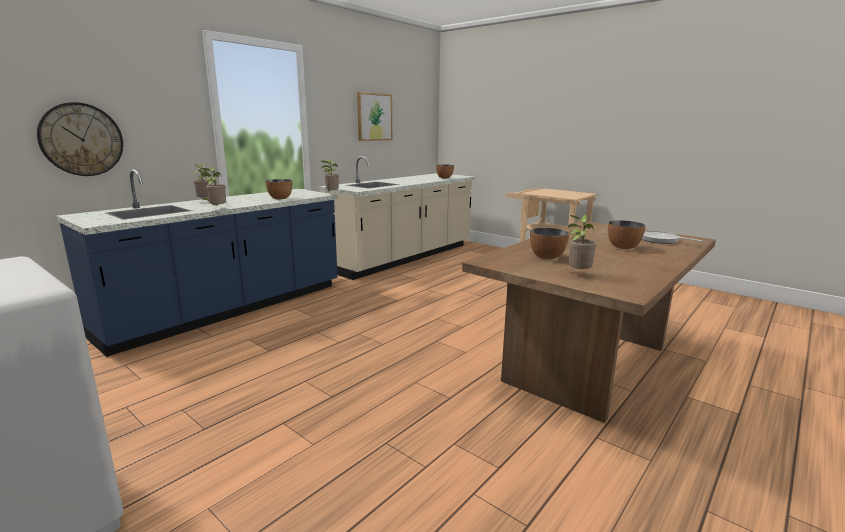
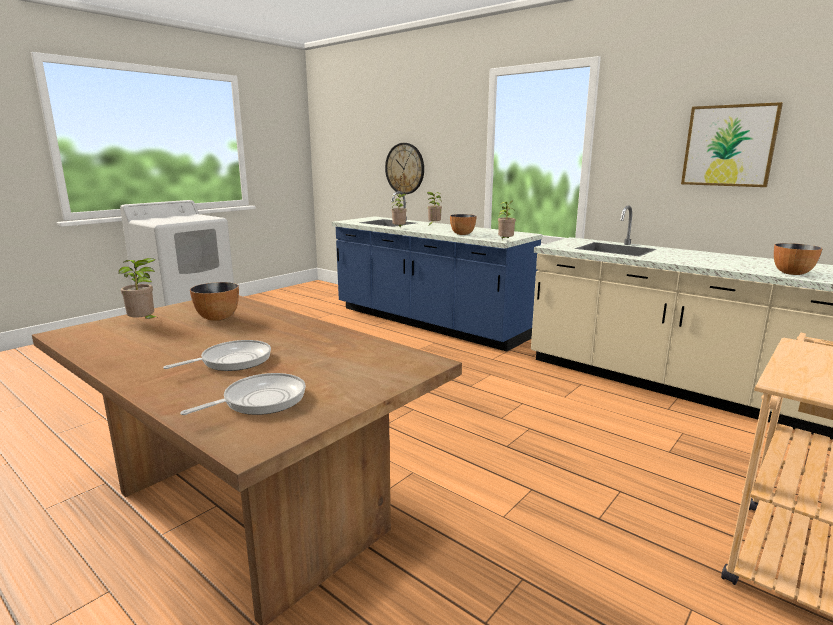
camera: 90 degrees right, 0 degrees up
bowl [608,220,646,249] -> frying pan [163,340,271,371]

